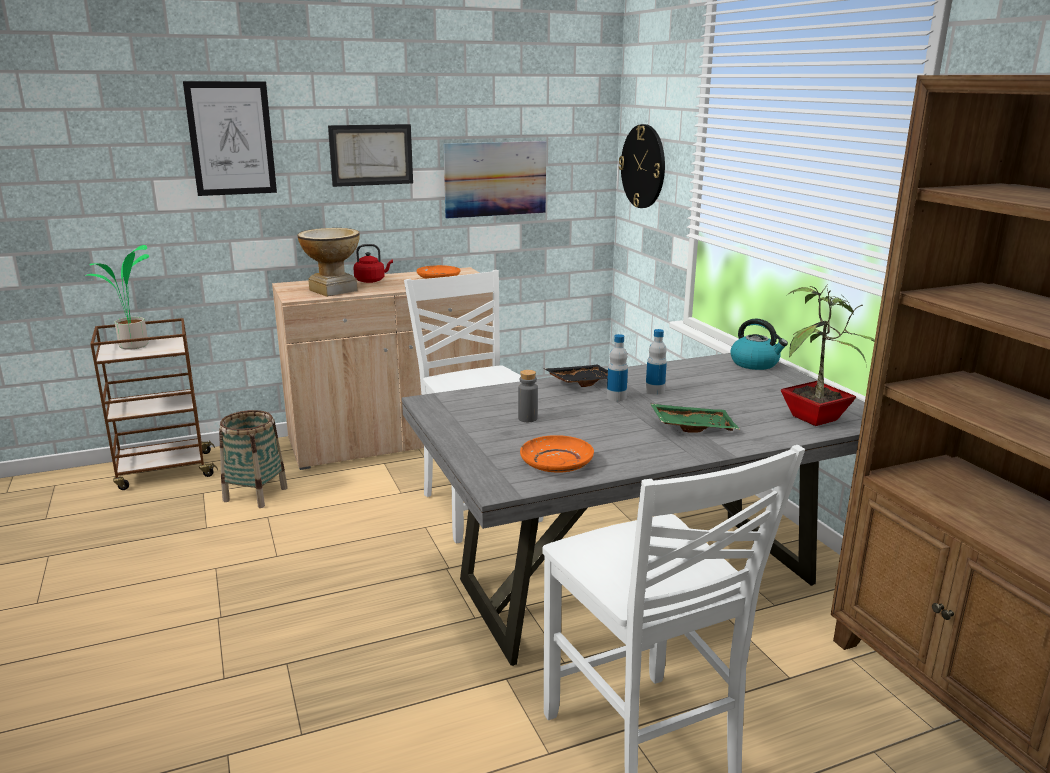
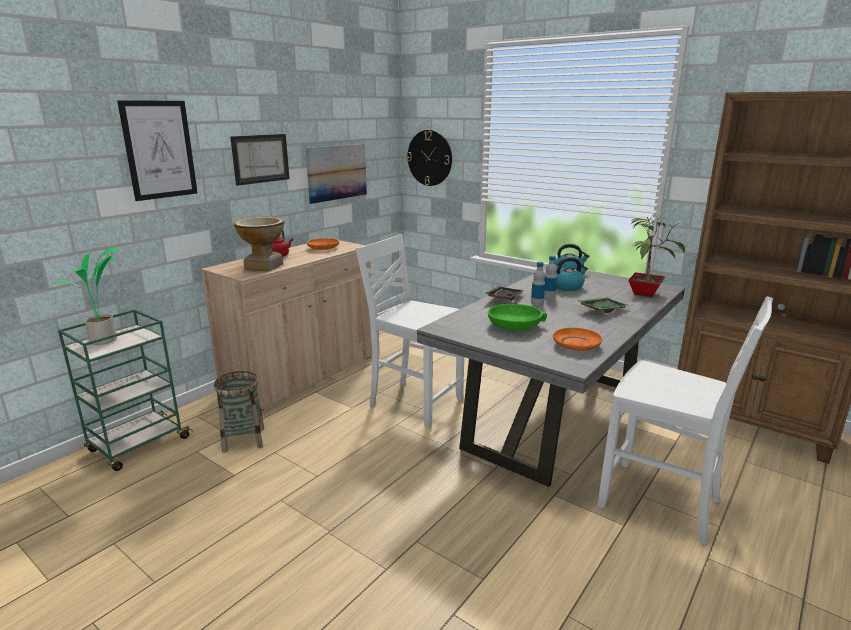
camera: 30 degrees left, 0 degrees up
brown cart [90,318,218,490] -> green cart [58,309,193,471]
grey bottle [518,370,538,422] -> green bowl [488,304,547,331]
none -> kettle [556,257,588,291]

